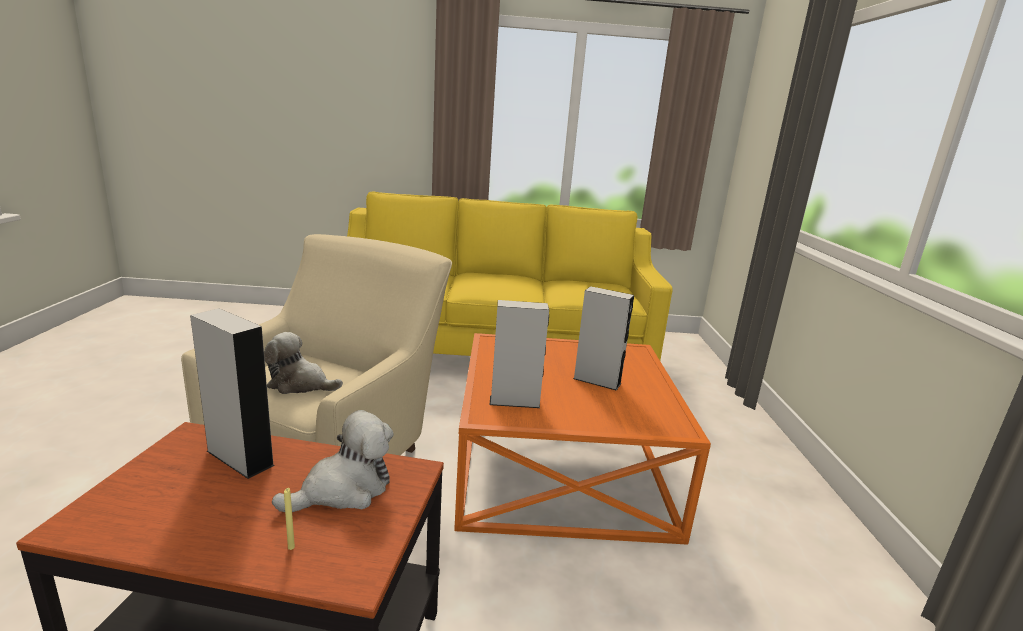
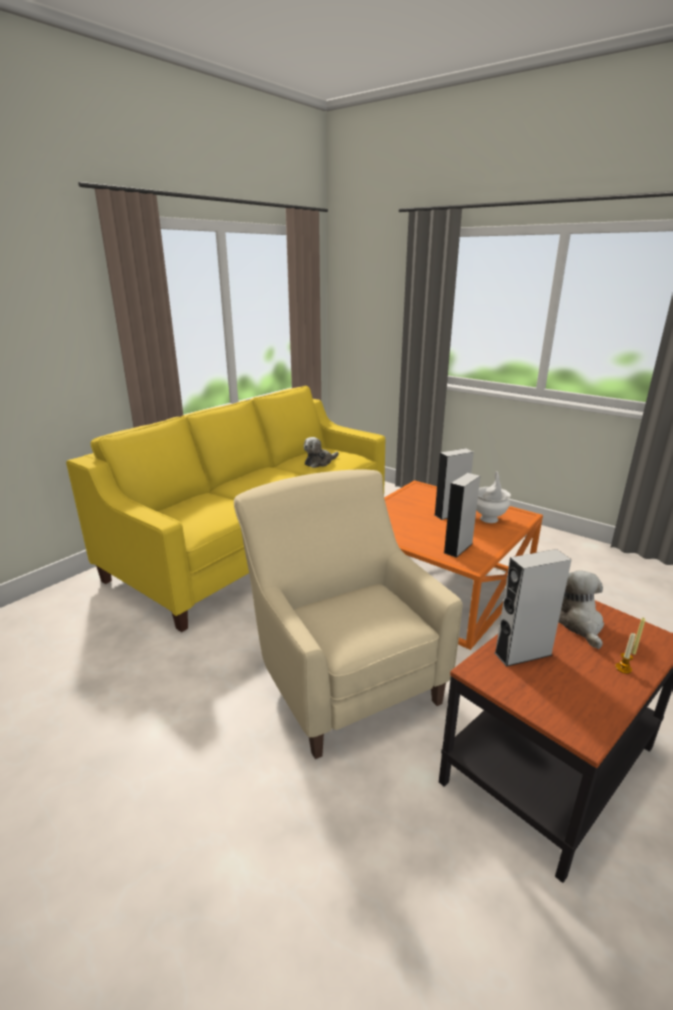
camera: 50 degrees left, 5 degrees up
plush toy [264,332,343,394] -> plush toy moved to [304,437,339,468]
none -> white vase [476,471,511,523]
none -> candle [615,633,636,674]

